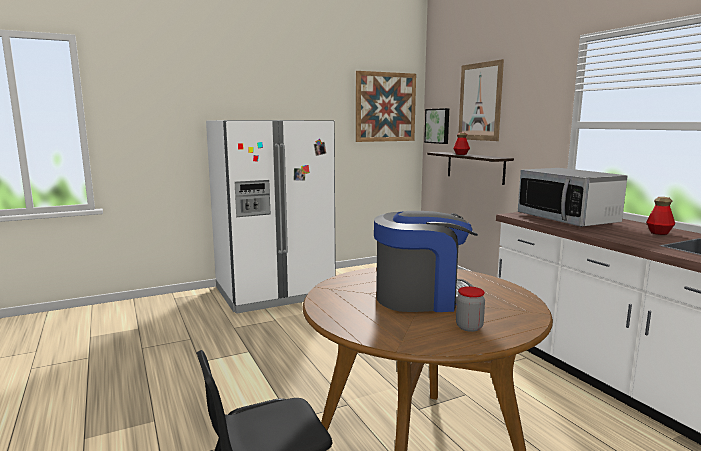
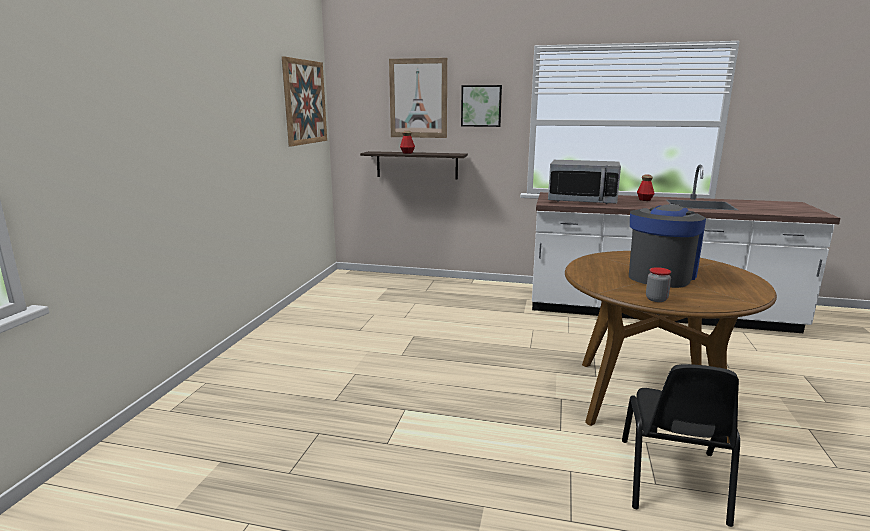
camera: 50 degrees left, 5 degrees up
white fridge [206,120,336,314] -> none
picture [424,108,449,144] -> picture moved to [461,85,502,127]
jar [456,286,485,332] -> jar moved to [646,267,671,302]

